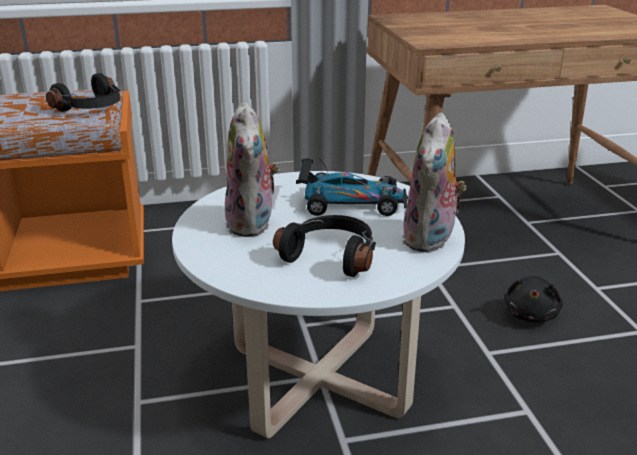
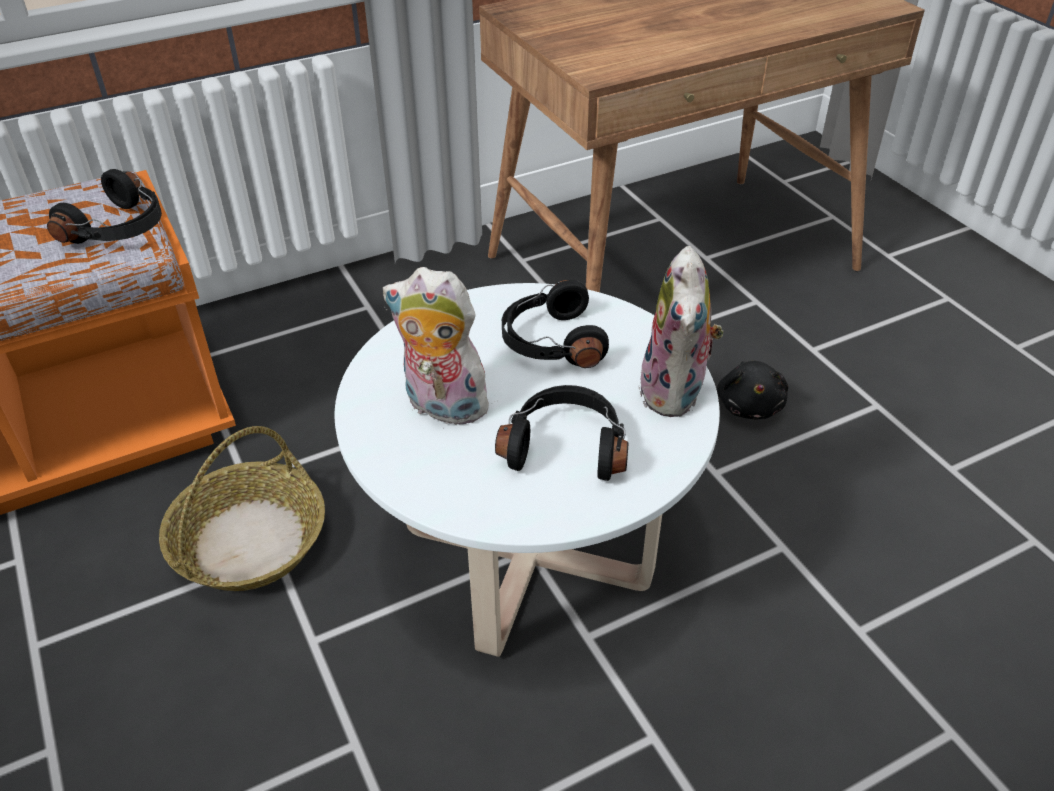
camera: 15 degrees left, 15 degrees up
plush toy [225,101,280,237] -> plush toy turned 135 degrees clockwise [383,267,495,425]
toy car [296,158,408,216] -> black headphones [502,280,609,368]
none -> basket [159,426,325,591]

